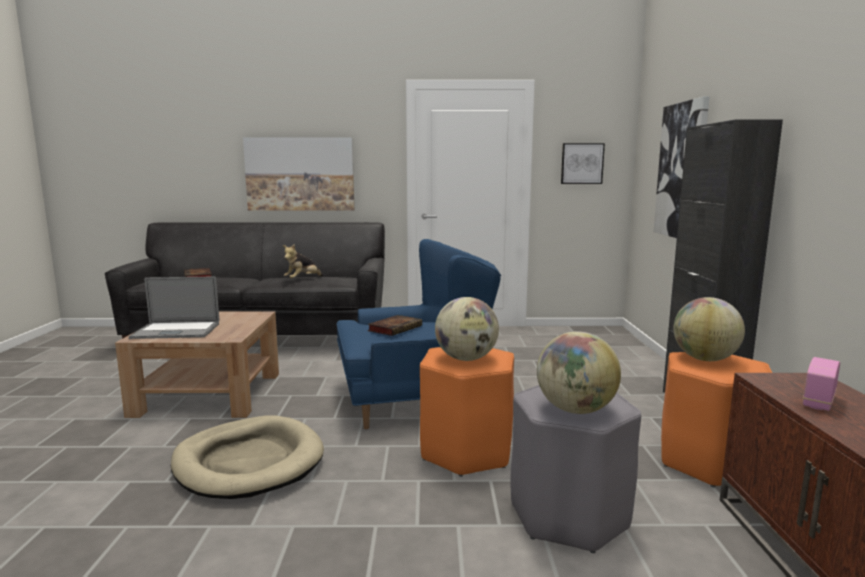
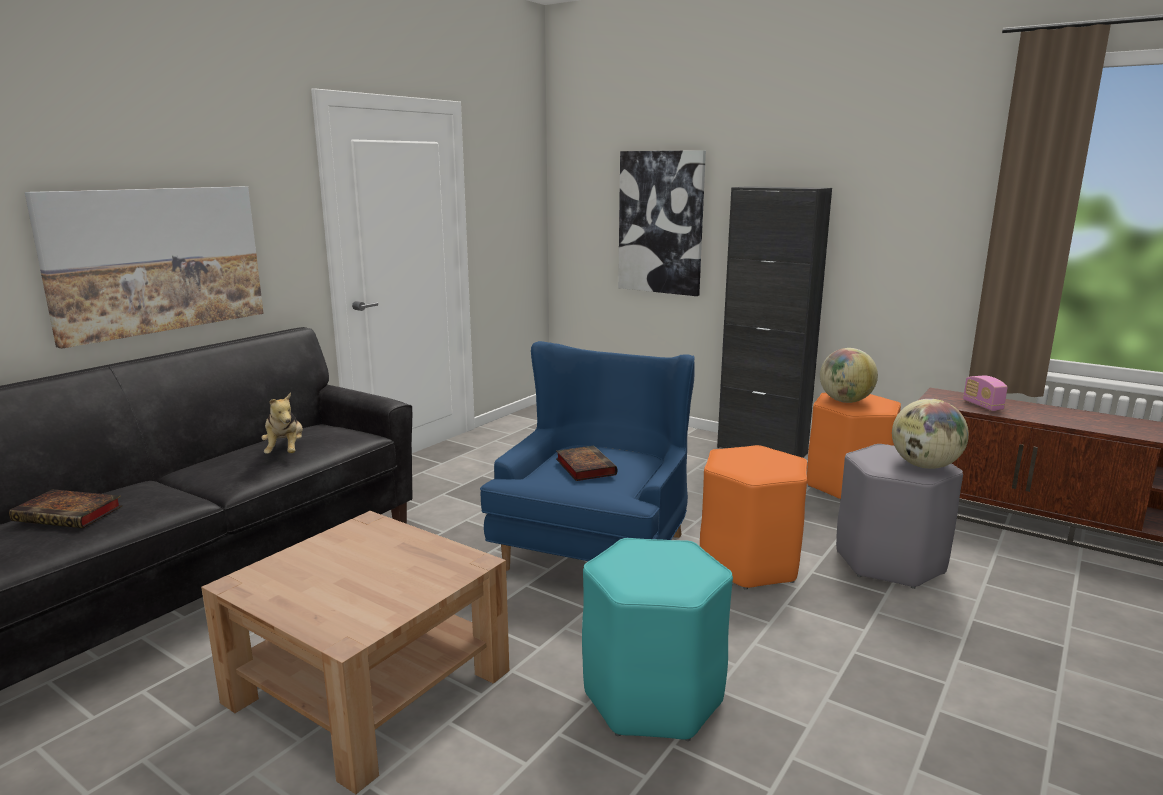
camera: 55 degrees left, 5 degrees up
laptop [128,277,220,339] -> none
beige dog bed [171,415,324,499] -> turquoise stool [582,538,733,741]
globe [435,297,499,361] -> none
picture [561,143,605,184] -> none

